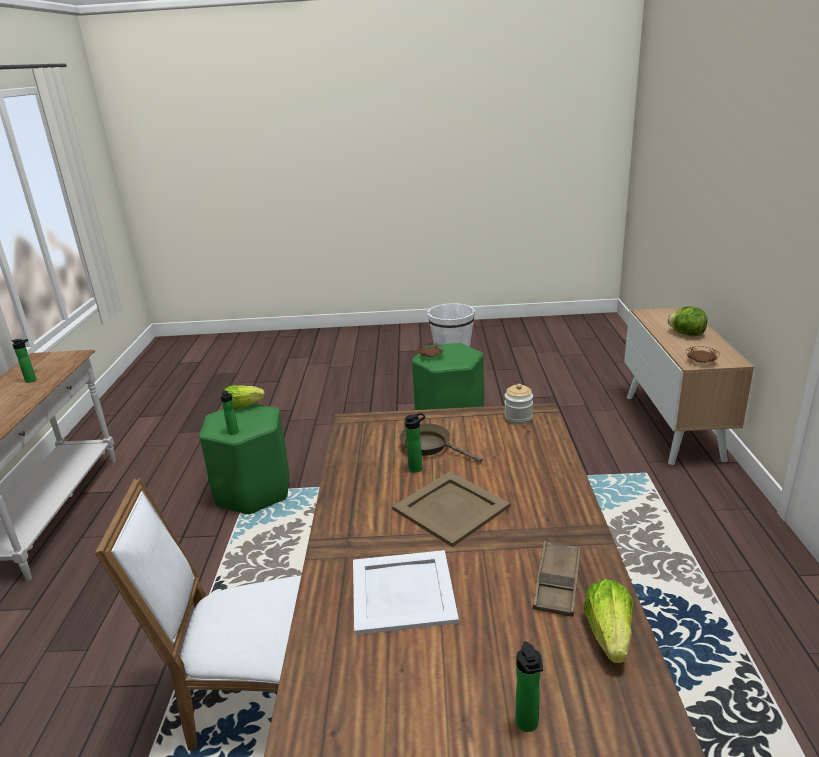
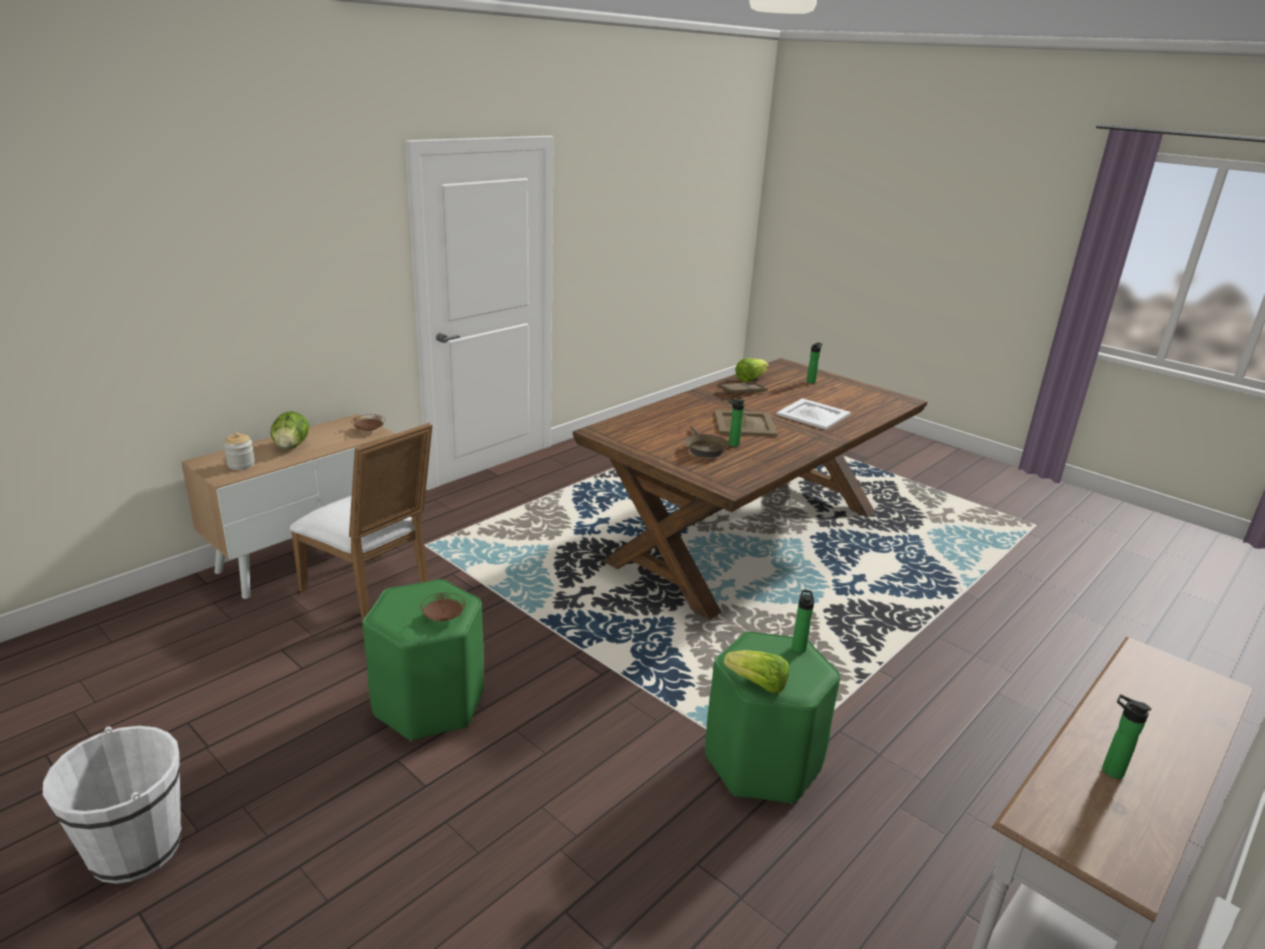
camera: 140 degrees left, 0 degrees up
white chair [95,477,301,751] -> white chair moved to [290,423,433,623]
jar [504,384,533,424] -> jar moved to [224,432,255,470]

